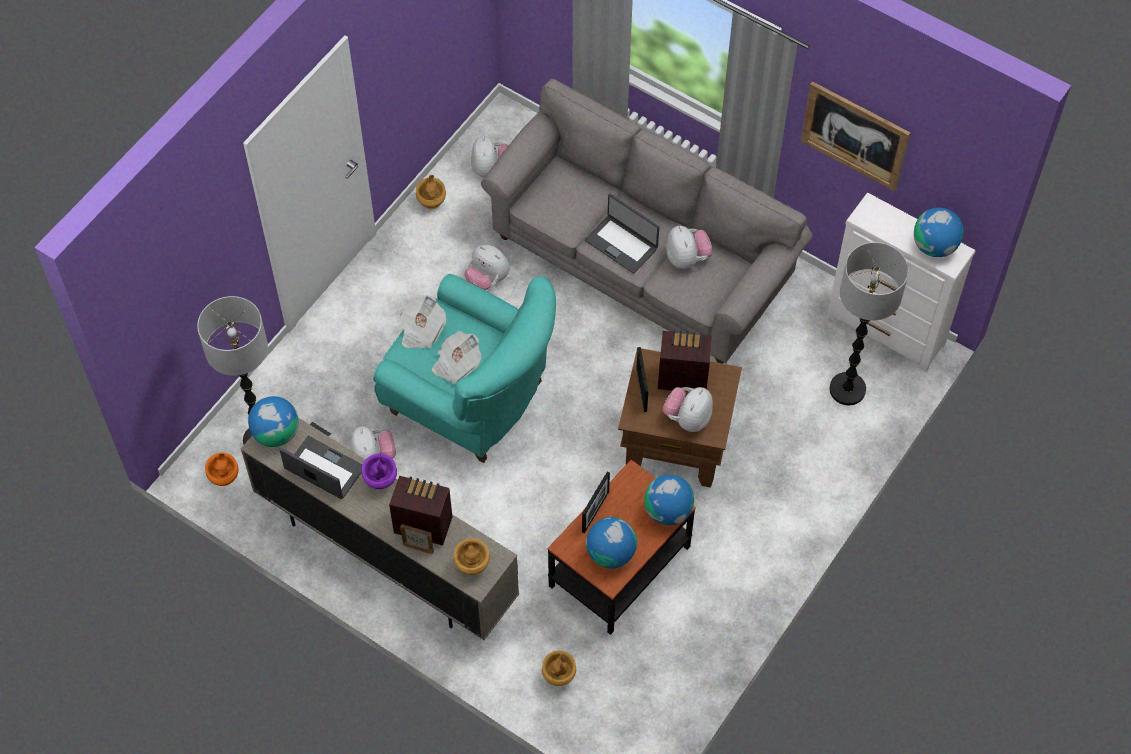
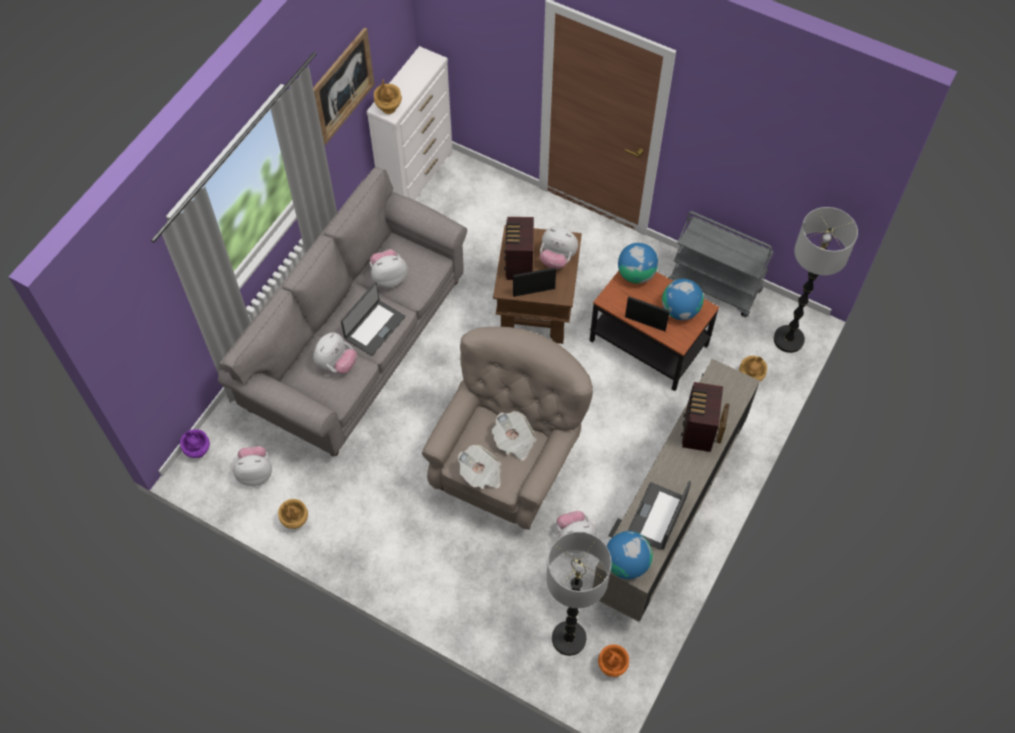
camera: 95 degrees left, 0 degrees up
purple vase [362,453,397,489] -> purple vase moved to [180,429,210,458]
turquoise armchair [373,274,556,463] -> beige armchair [422,327,593,530]
brown vase [454,538,490,575] -> brown vase moved to [374,79,402,114]
plush toy [465,245,510,290] -> plush toy moved to [313,333,357,374]
floor lamp [829,242,909,405] -> floor lamp moved to [774,207,858,353]
globe [914,208,963,257] -> none
none -> grey cart [668,211,774,317]

